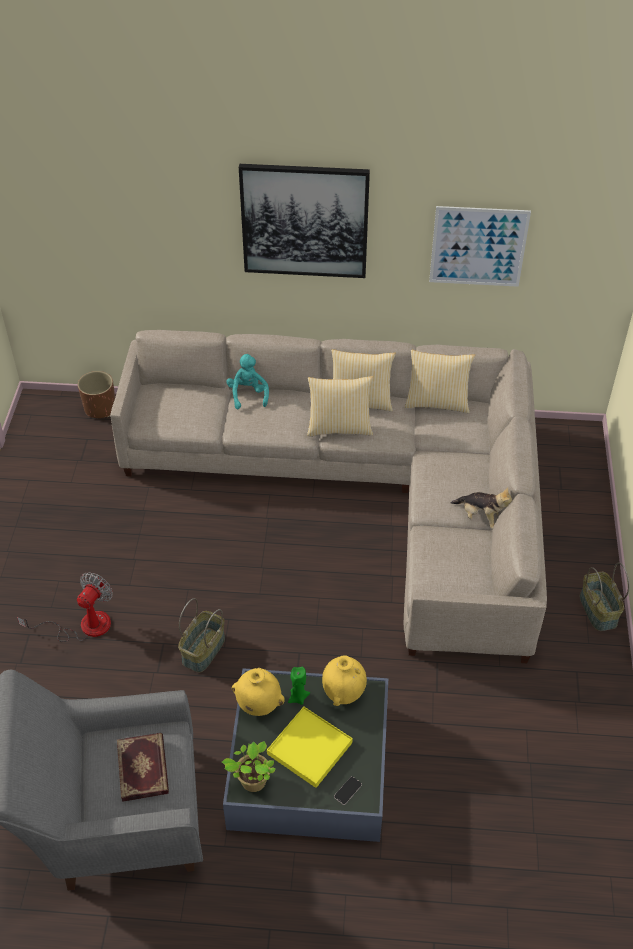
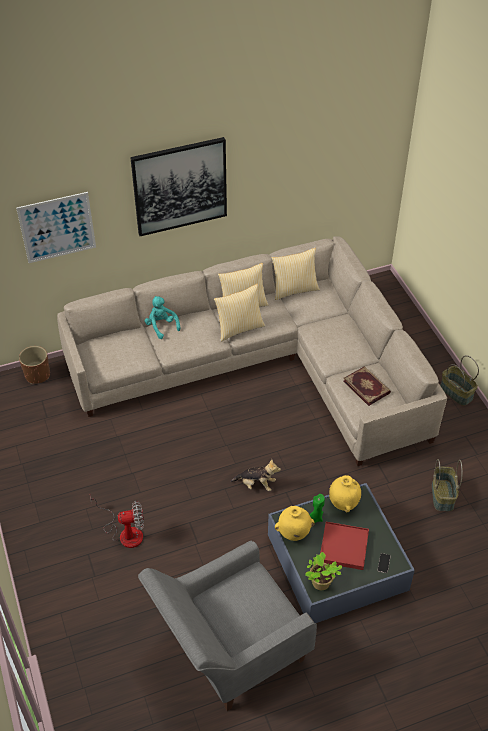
camera: 25 degrees left, 0 degrees up
fan [17,572,113,642] -> fan turned 75 degrees clockwise [90,496,144,548]
book [117,733,169,802] -> book moved to [343,366,391,406]
basket [178,598,225,673] -> basket moved to [432,459,463,511]
yellow tray [267,707,353,788] -> red tray [320,522,369,570]
picture [429,206,531,287] -> picture moved to [16,192,96,263]
plush toy [451,487,512,529] -> plush toy moved to [231,459,281,491]

